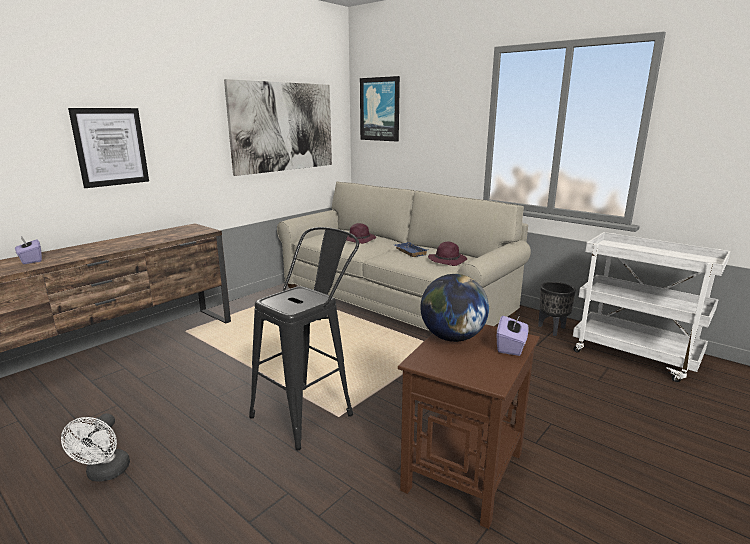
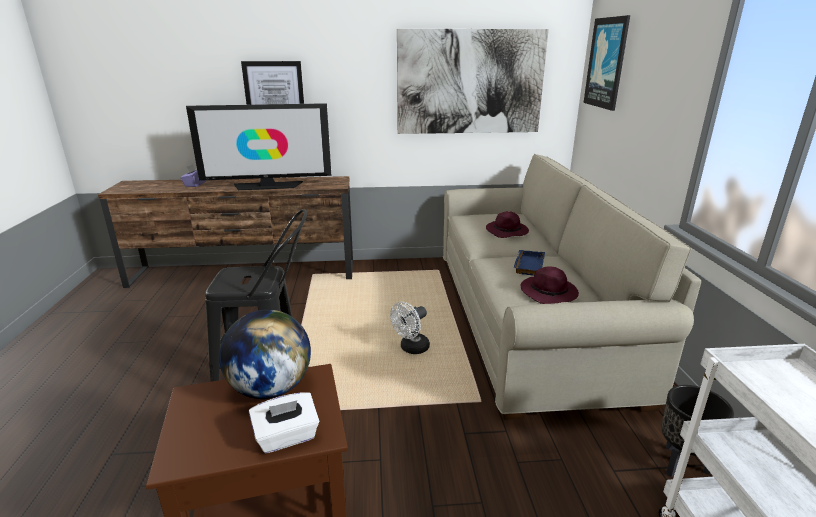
camera: 45 degrees right, 5 degrees up
white fan [61,413,130,482] -> white fan moved to [390,302,430,354]
purple tissue box [497,313,529,356] -> white tissue box [249,393,319,453]
none -> television [186,103,331,190]

